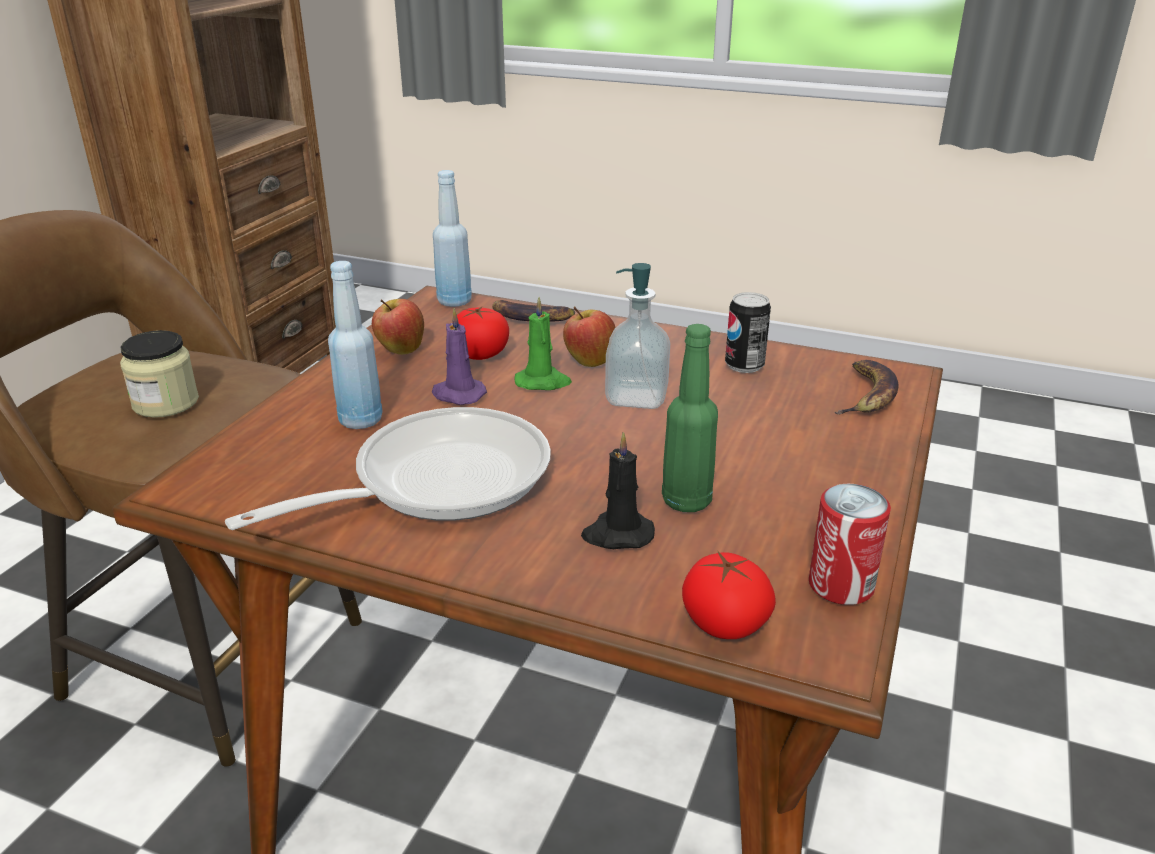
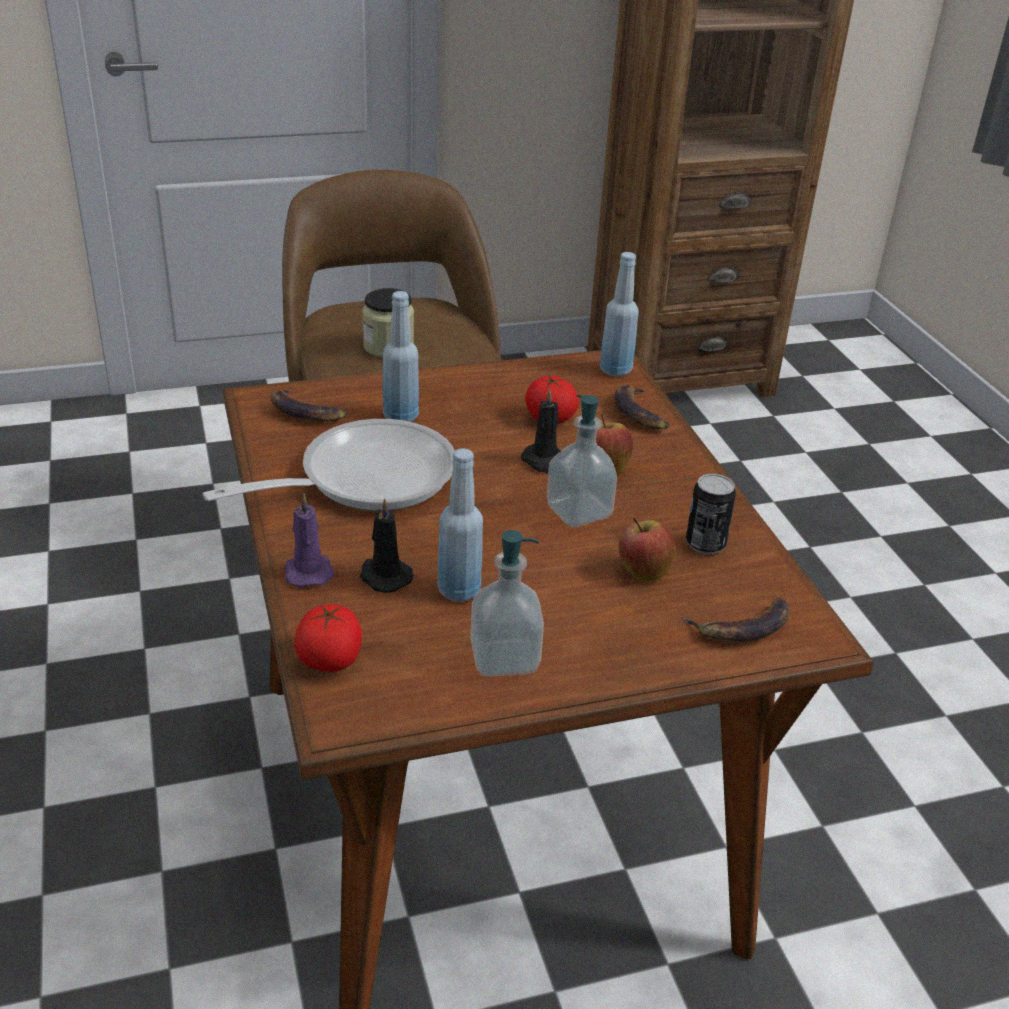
camera: 50 degrees right, 5 degrees up
frying pan [225,407,551,530] -> frying pan turned 45 degrees counterclockwise [203,419,455,511]
apple [372,299,424,355] -> apple moved to [618,517,676,582]
purple candle [432,308,487,405] -> purple candle moved to [285,493,335,588]
green candle [515,297,572,390] -> black candle [521,388,561,473]
green bottle [662,324,718,512] -> blue bottle [437,448,483,602]
can [809,484,891,605] -> none
none -> banana [270,387,347,422]
none -> soap dispenser [471,530,544,677]

